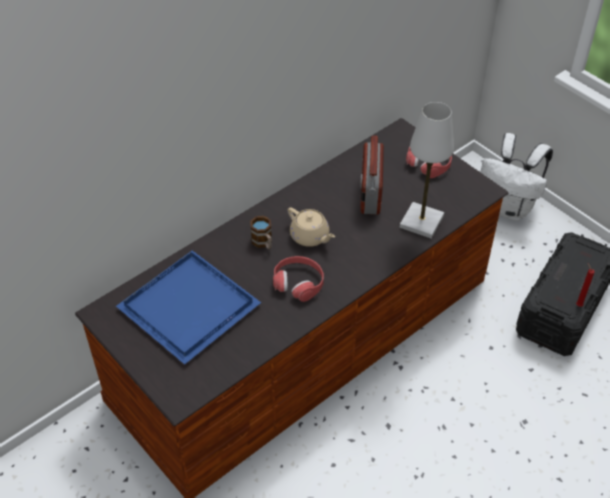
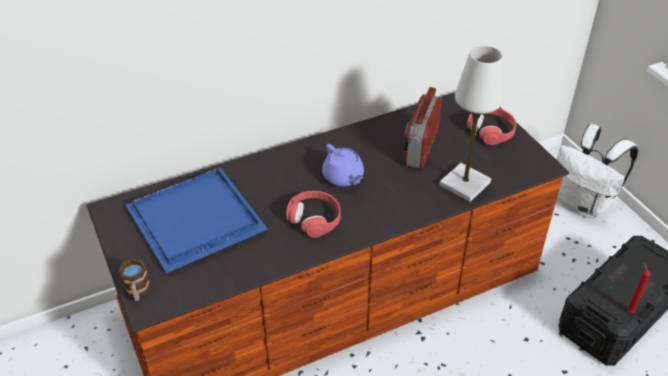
camera: 15 degrees right, 5 degrees down
mug [250,216,272,249] -> mug moved to [118,259,151,302]
beige teapot [288,207,335,247] -> purple teapot [322,144,364,187]

